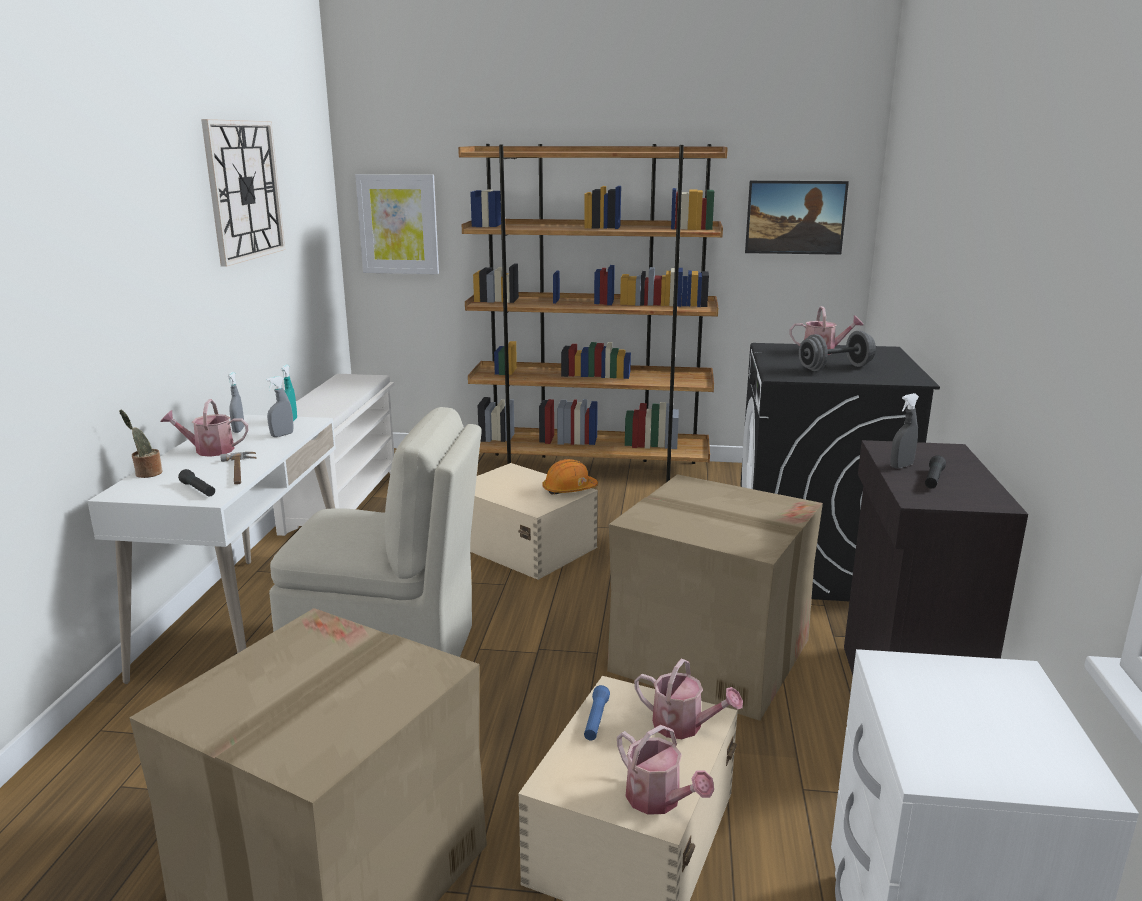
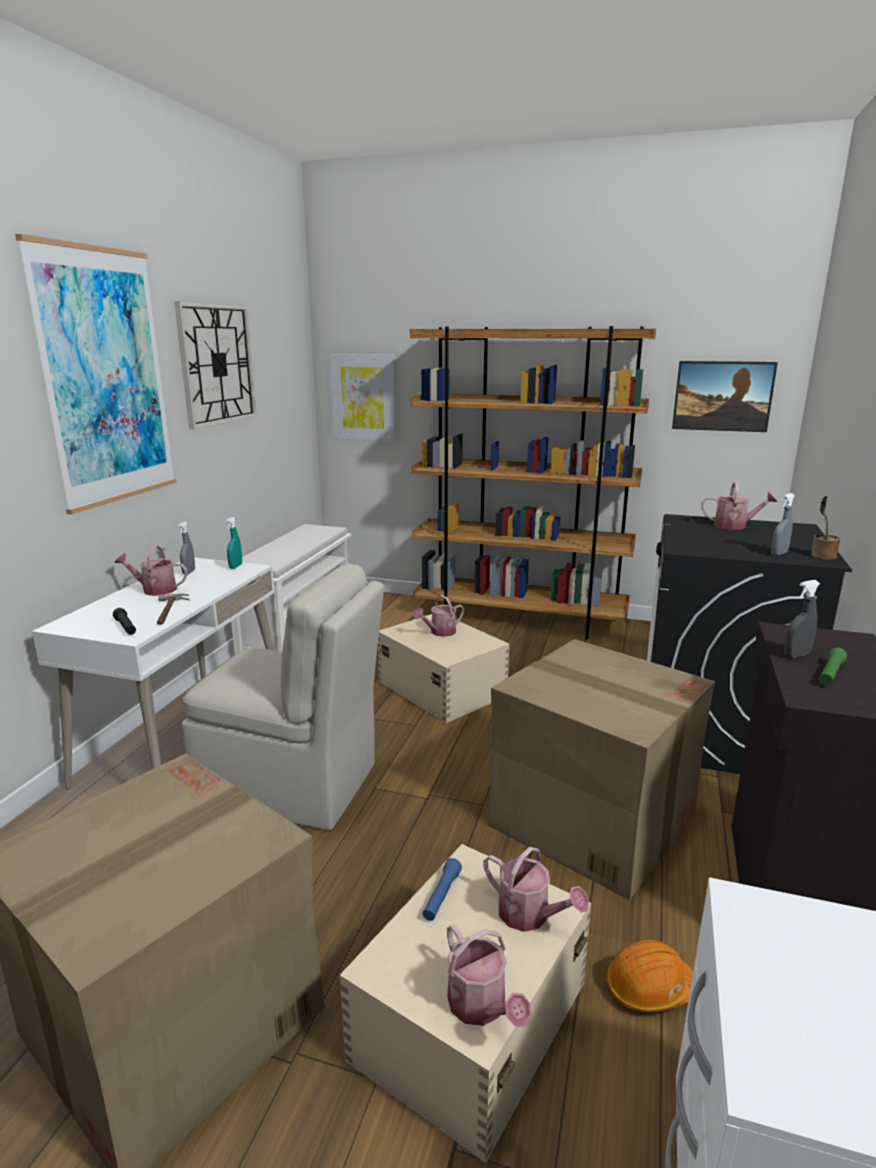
camera: 10 degrees right, 0 degrees up
potted plant [119,410,163,478] -> potted plant moved to [811,496,840,560]
grey spray bottle [266,376,293,437] -> grey spray bottle moved to [771,493,795,556]
orange hard hat [542,459,598,495] -> orange hard hat moved to [605,940,693,1012]
grey dumbbell [799,331,876,371] -> none
black flashlight [925,455,946,488] -> green flashlight [819,647,847,686]
none -> picture [15,234,177,514]
none -> watering can [413,595,464,637]

